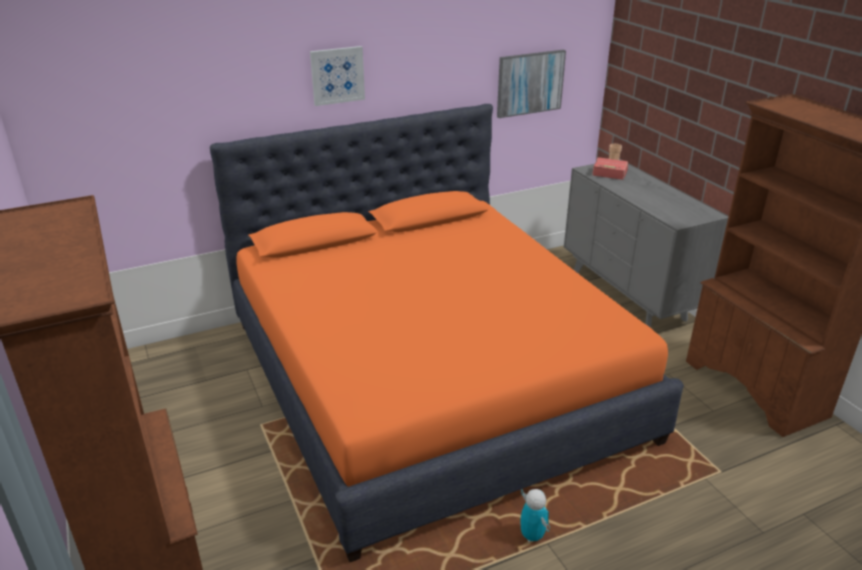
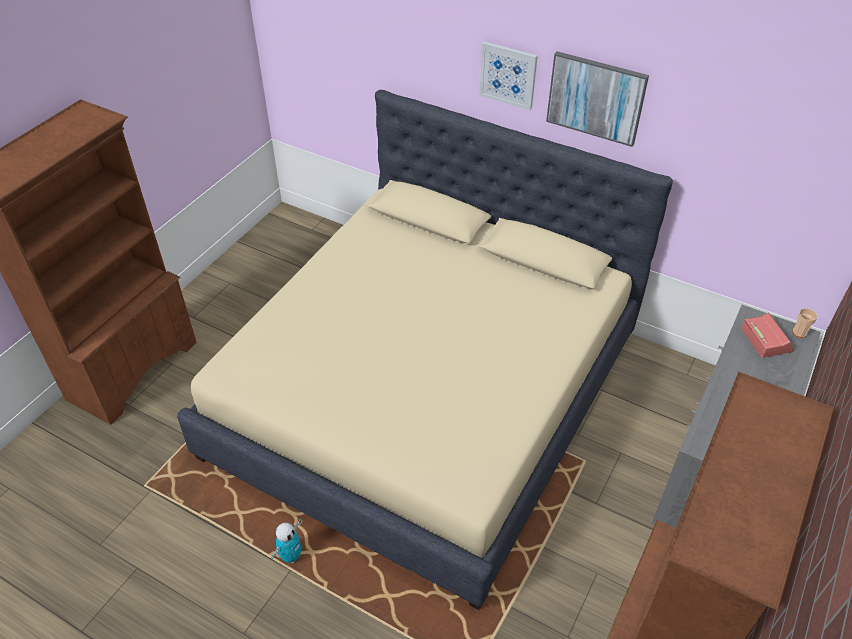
camera: 55 degrees right, 15 degrees up
orange bed [210,104,684,562] -> beige bed [177,90,673,610]
picture [497,50,566,118] -> picture moved to [546,51,649,147]

